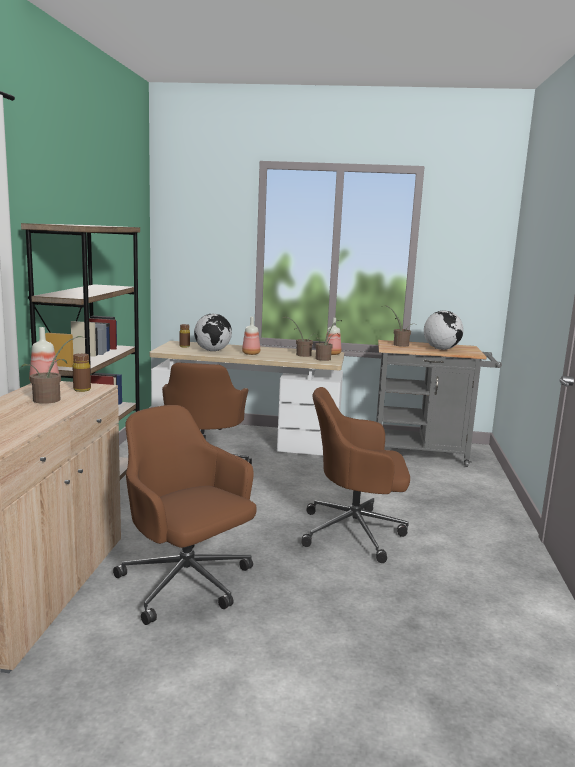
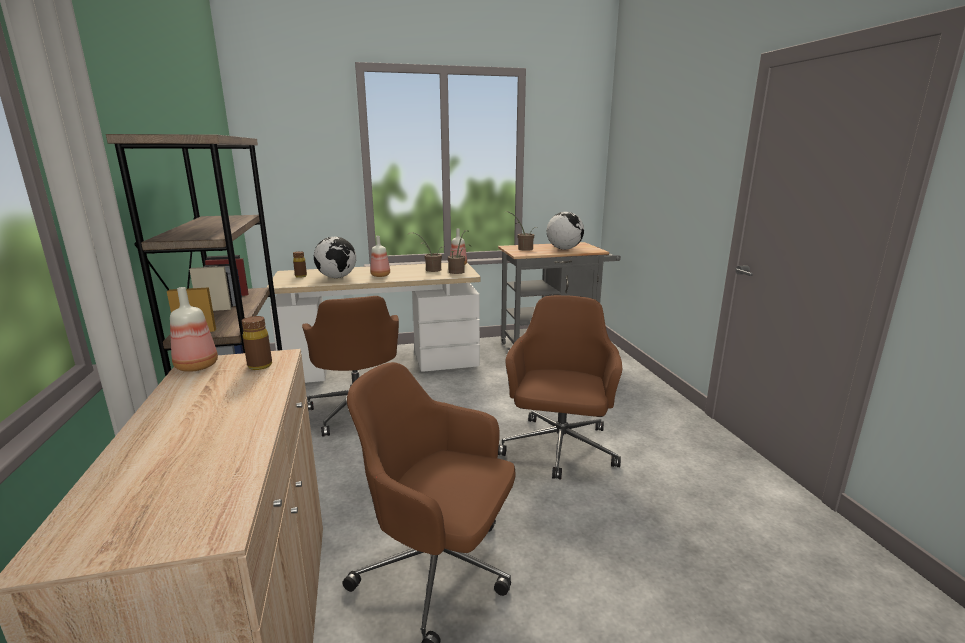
camera: 20 degrees left, 5 degrees up
potted plant [21,336,85,404] -> none
brown office chair [301,387,410,563] -> brown office chair turned 120 degrees clockwise [498,295,622,479]

